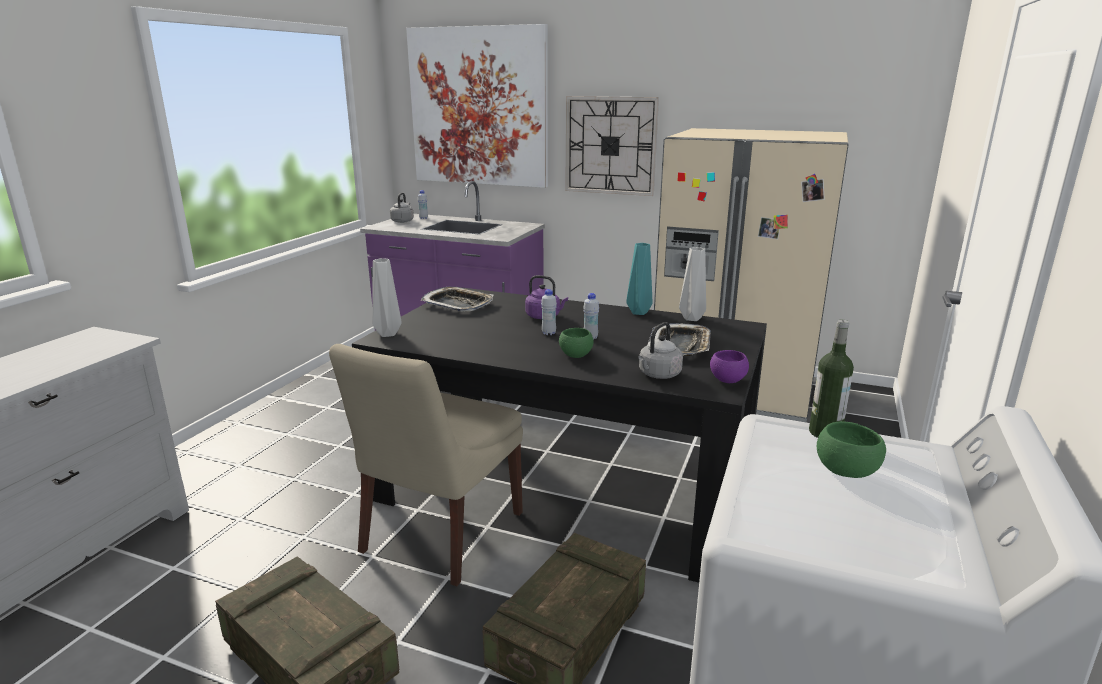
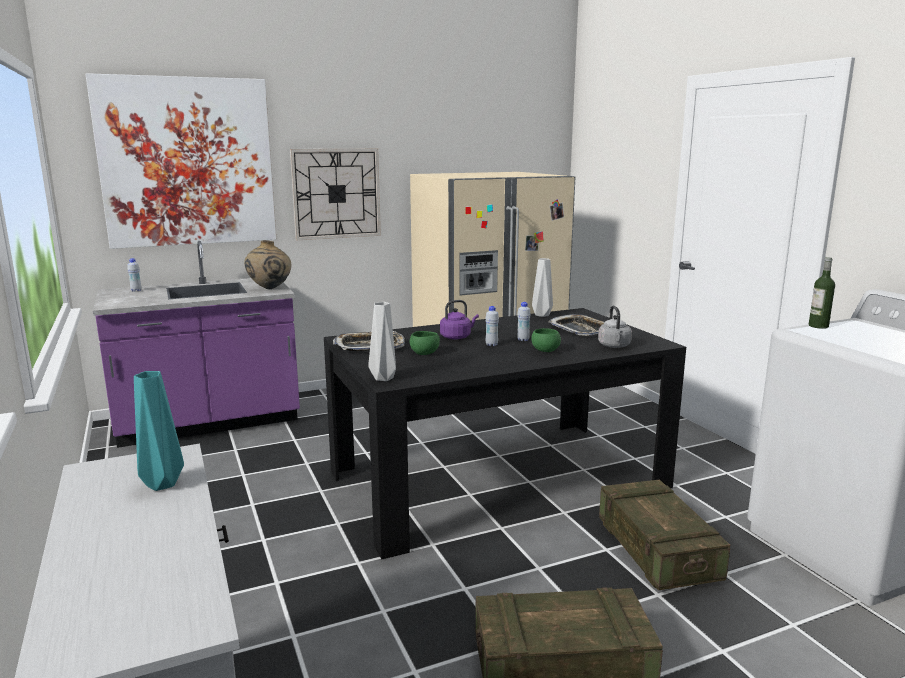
camera: 45 degrees left, 5 degrees down
beige chair [329,344,523,586] -> none
grey kettle [390,193,414,223] -> none
turquoise vase [626,243,652,315] -> turquoise vase moved to [134,371,184,491]
purple bowl [710,350,749,383] -> none
green bowl [817,421,886,478] -> green bowl moved to [410,331,440,355]
none -> beige vase [244,240,292,289]

